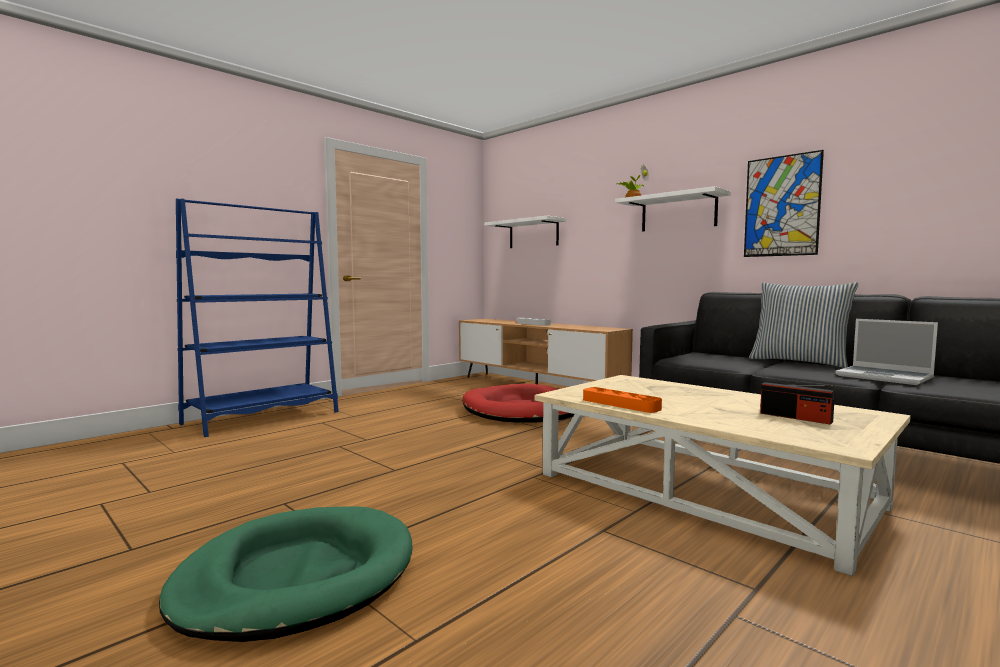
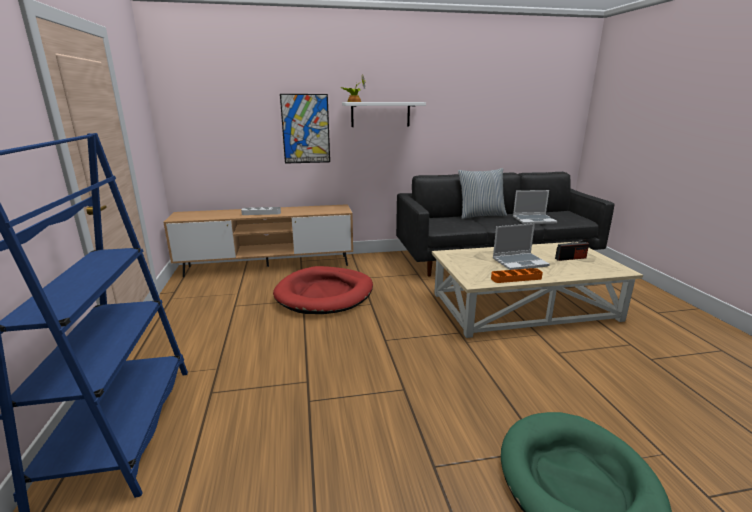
camera: 55 degrees left, 15 degrees up
white shelf [485,216,567,248] -> none
picture [744,150,824,257] -> picture moved to [280,94,330,164]
none -> laptop [493,223,550,270]

